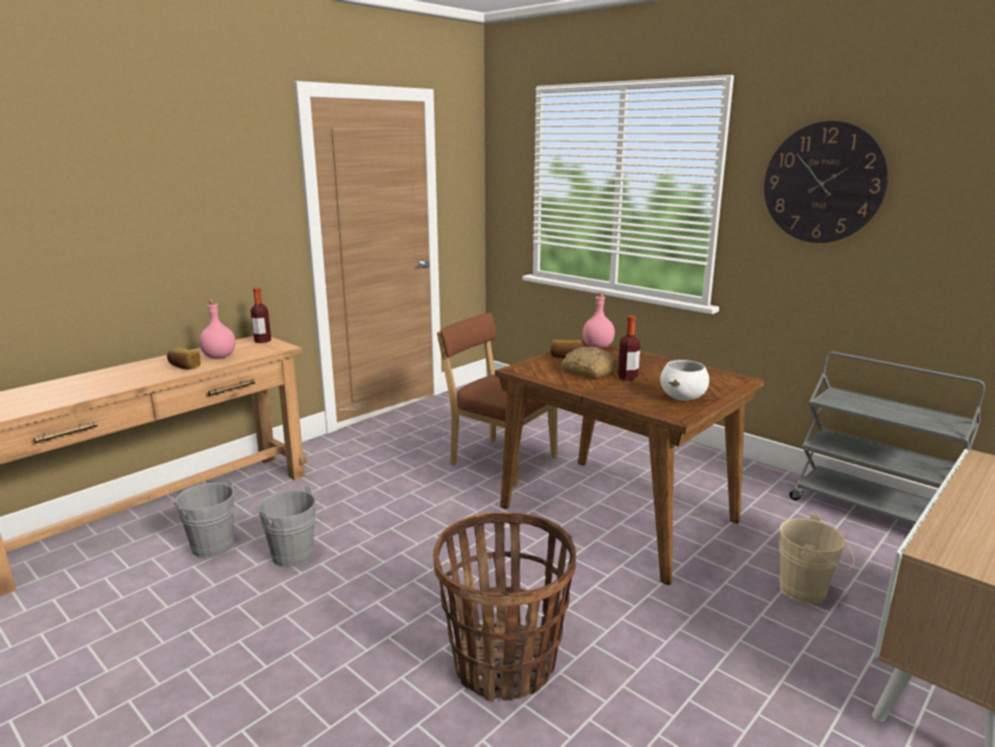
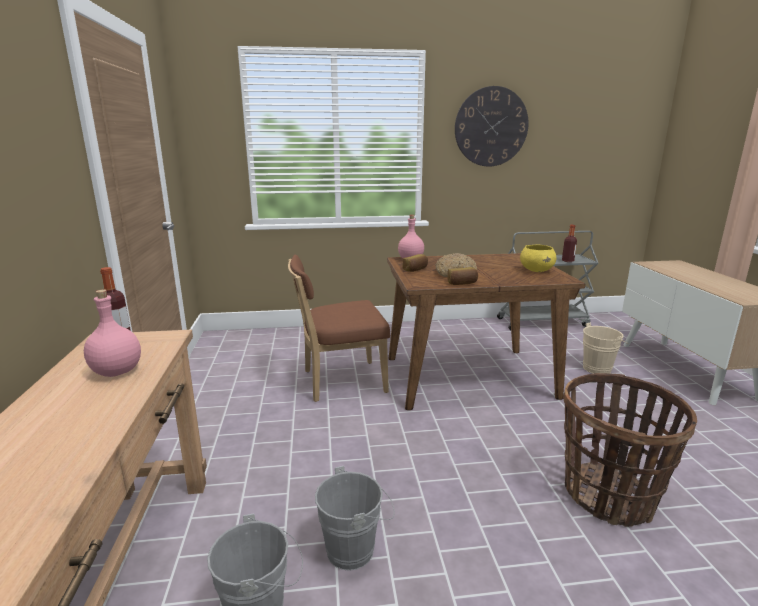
camera: 50 degrees left, 0 degrees up
bread [167,347,201,370] -> bread moved to [448,267,478,285]
bottle [618,315,640,381] -> bottle moved to [562,225,577,262]
white bowl [660,360,709,401] -> yellow bowl [520,245,556,272]

